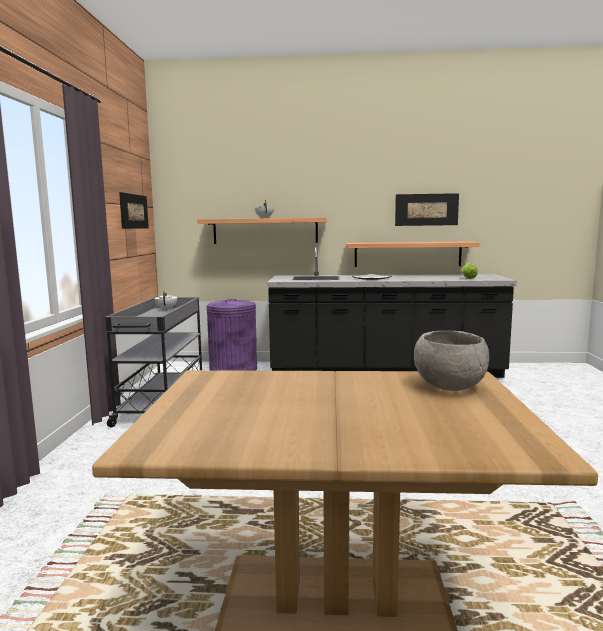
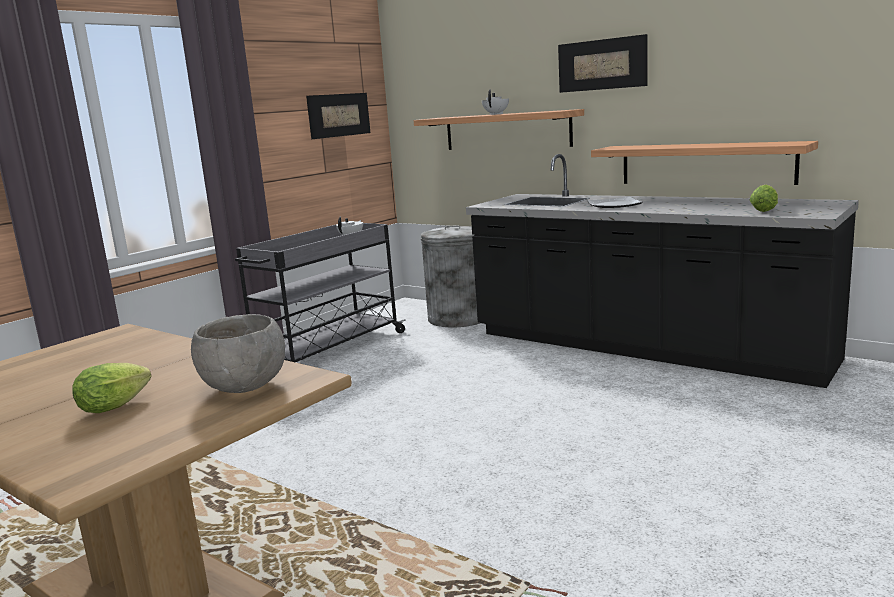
camera: 35 degrees right, 5 degrees up
purple trash can [206,299,257,371] -> grey trash can [421,225,480,327]
picture [395,193,459,226] -> picture moved to [558,34,647,93]
none -> lettuce [72,363,151,413]

